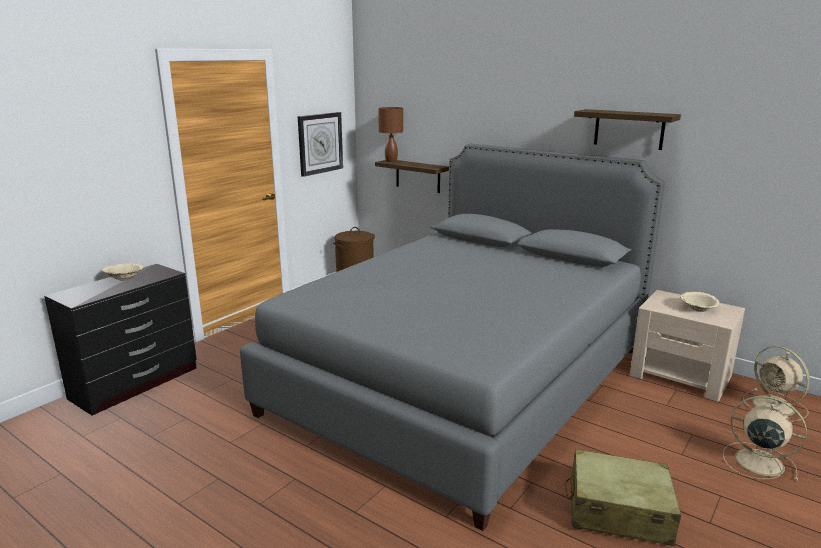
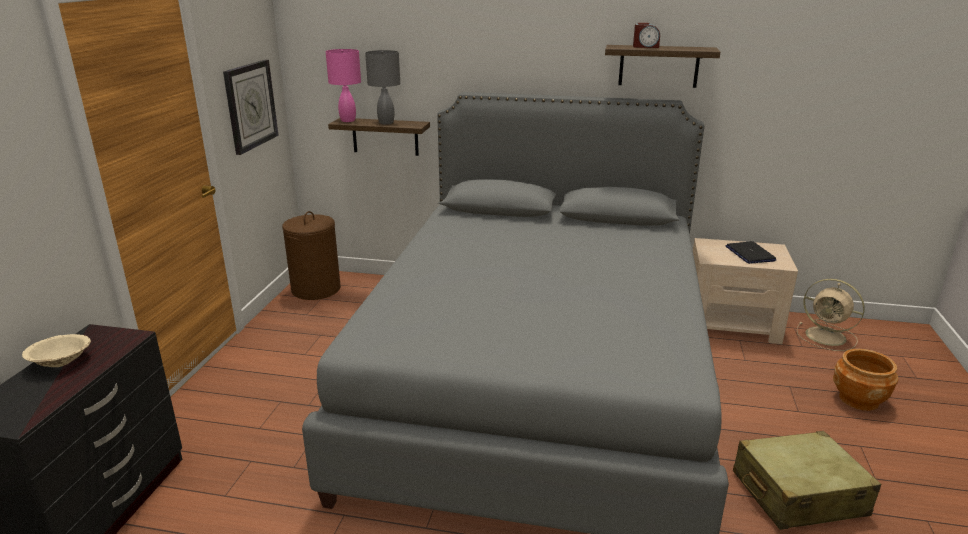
camera: 25 degrees left, 5 degrees up
brown table lamp [378,107,403,162] -> pink table lamp [326,49,361,122]
beige bowl [680,291,719,312] -> laptop [726,241,776,264]
beige fan [723,396,807,481] -> brown planter [833,349,898,411]
none -> grey table lamp [365,50,400,124]
none -> alarm clock [633,23,660,48]

